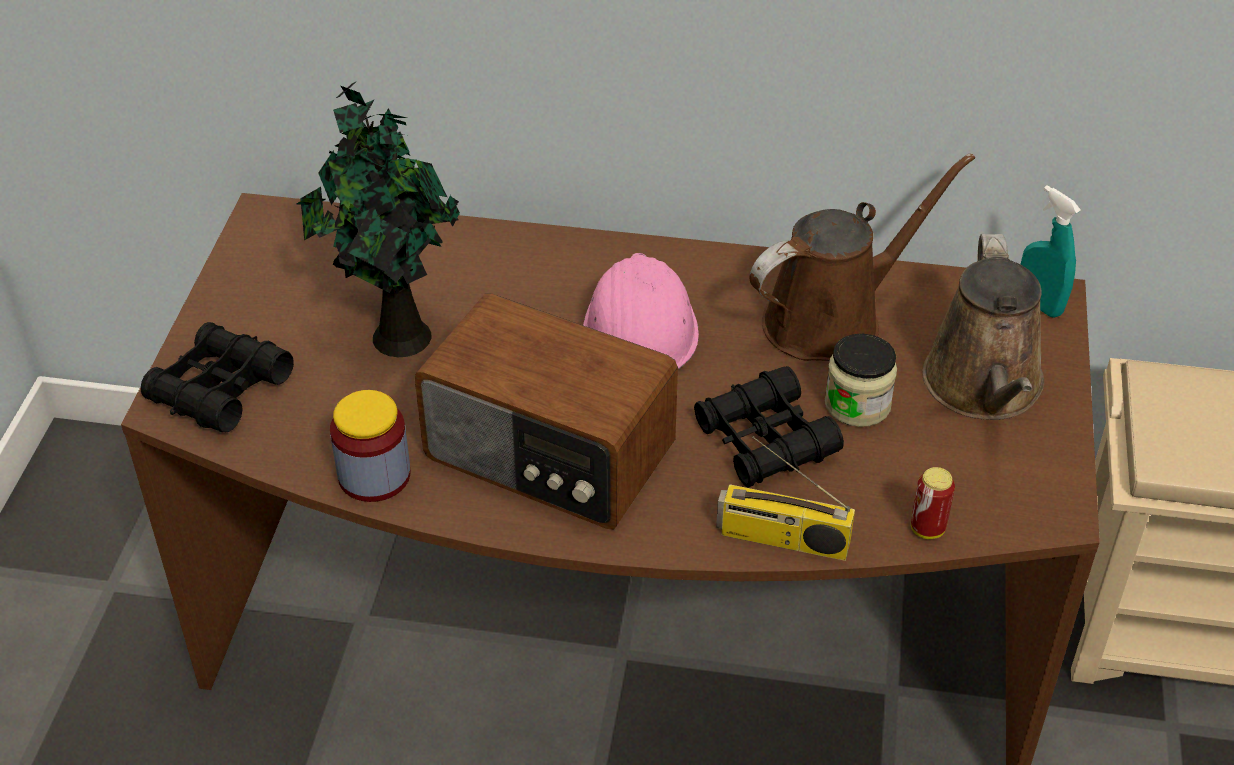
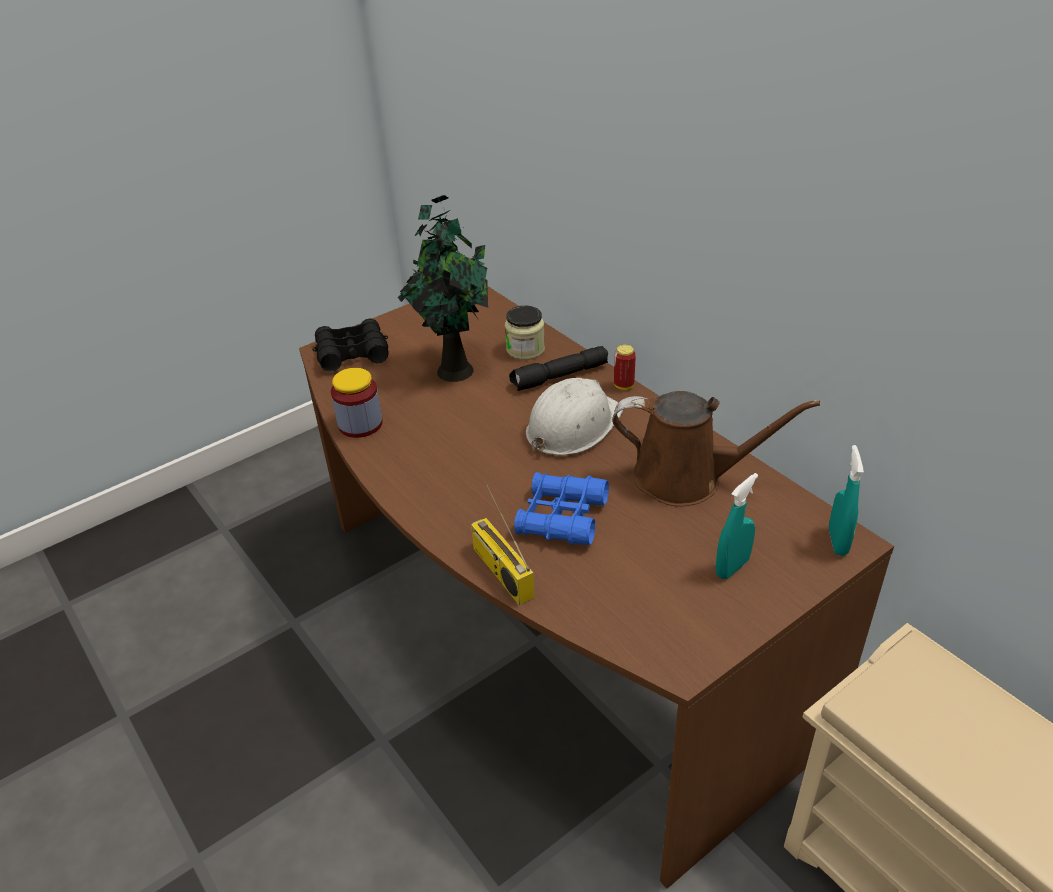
camera: 45 degrees right, 5 degrees down
radio [415,293,678,530] -> none
pink hard hat [583,253,699,369] -> white hard hat [526,378,623,455]
black binoculars [694,366,844,487] -> blue binoculars [514,472,609,545]
jar [824,334,897,427] -> jar moved to [505,306,545,360]
can [911,467,955,539] -> can moved to [614,345,636,390]
brown watering can [922,234,1044,420] -> turquoise spray bottle [716,473,758,579]
none -> black flashlight [509,346,608,391]

